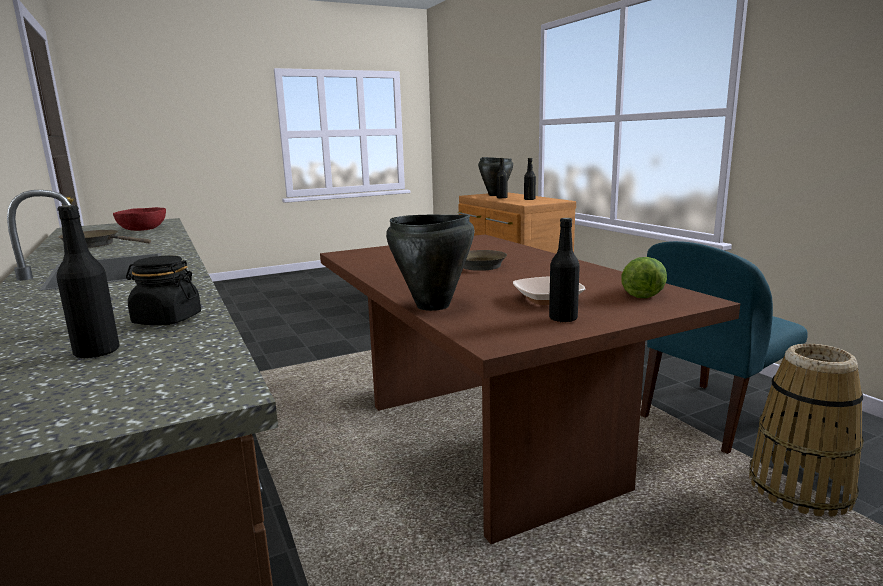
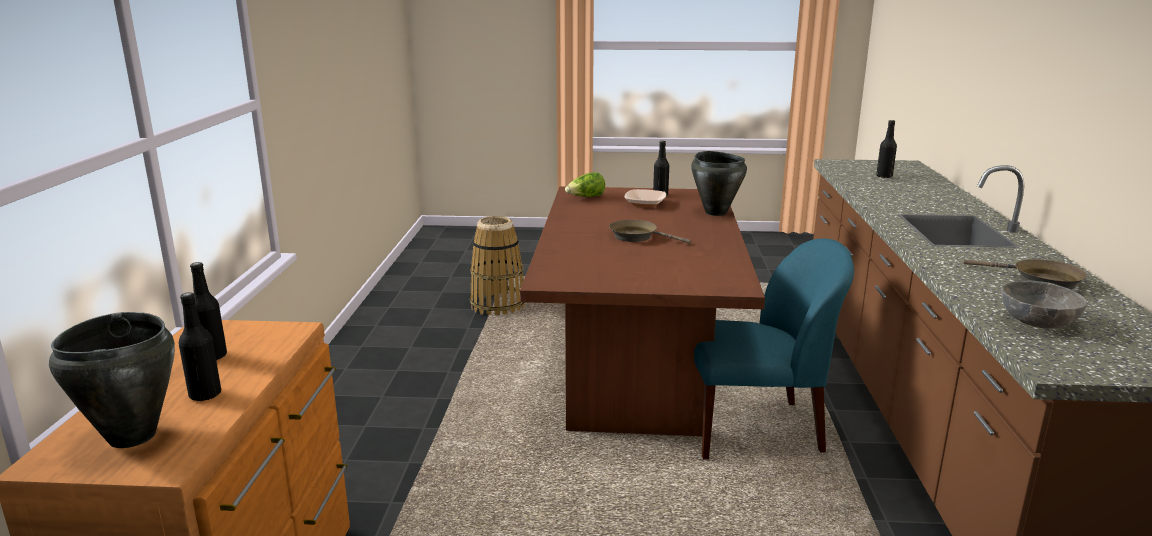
camera: 150 degrees left, 5 degrees up
red bowl [113,207,166,231] -> grey bowl [1001,281,1087,329]
black jar [126,255,201,325] -> none
blue chair [640,241,808,454] -> blue chair moved to [694,239,854,459]

